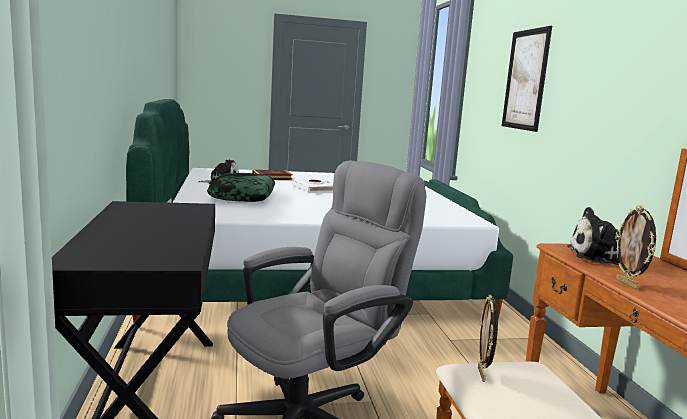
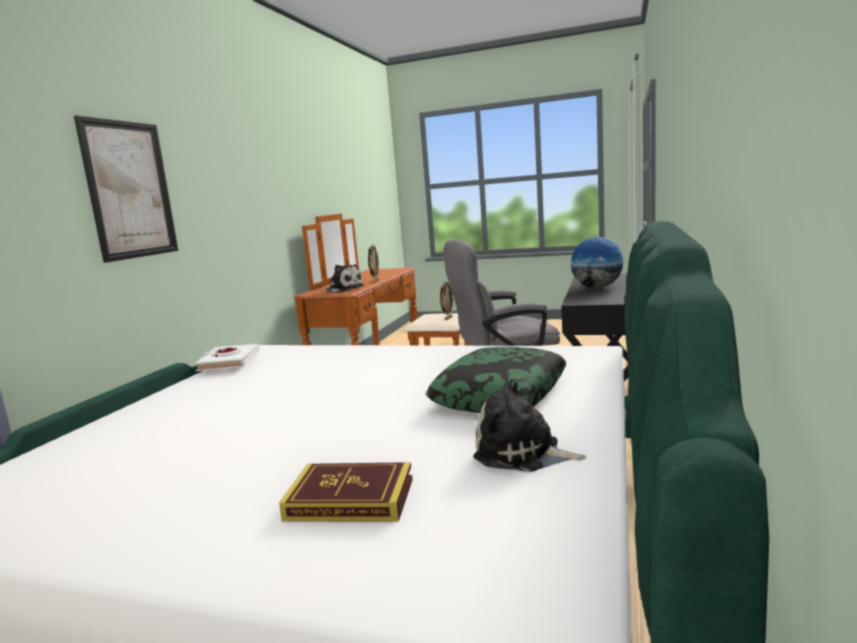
camera: 150 degrees left, 0 degrees up
white book [292,179,333,192] -> white book moved to [195,344,260,371]
none -> globe [571,237,624,288]

